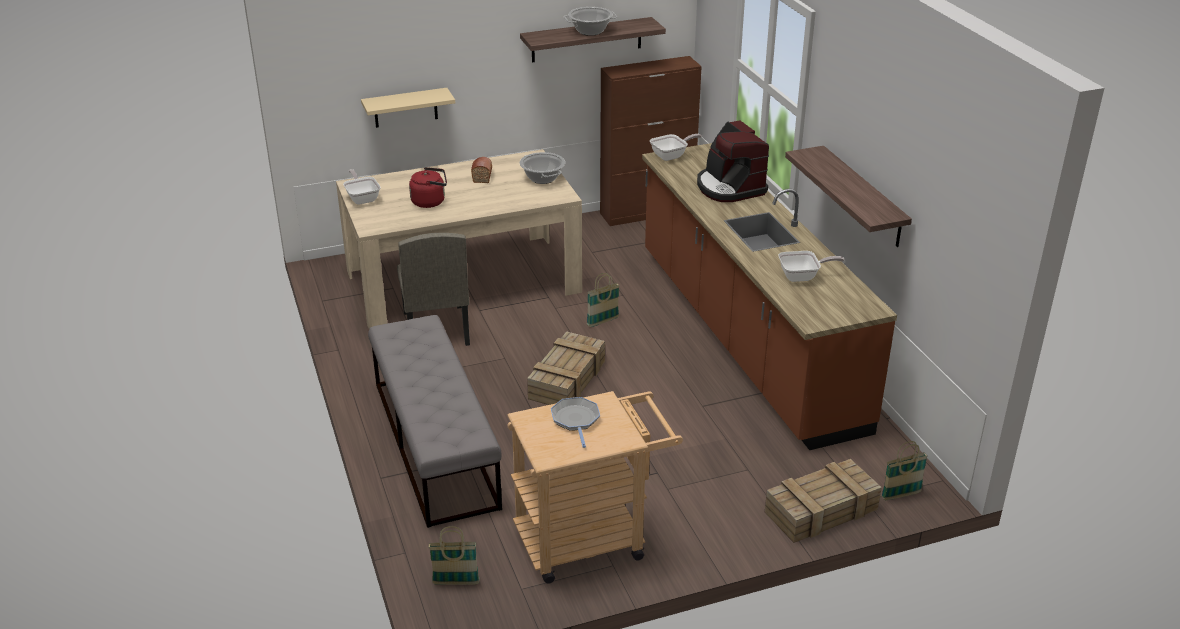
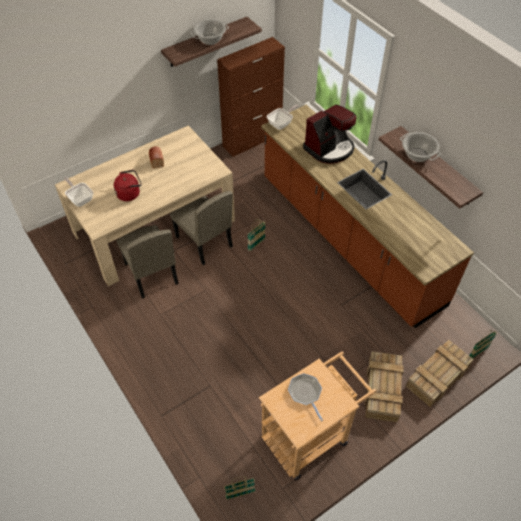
camera: 15 degrees left, 20 degrees up
beige shelf [361,88,455,128] -> none
grey bench [368,315,502,528] -> none
cooking pot [520,152,565,184] -> cooking pot moved to [400,132,441,162]
crate [527,331,605,405] -> crate moved to [365,351,404,422]
coffee machine [697,121,769,202] -> coffee machine turned 90 degrees counterclockwise [303,104,357,164]
frying pan [778,251,845,282] -> none
none -> beige chair [170,191,233,265]

